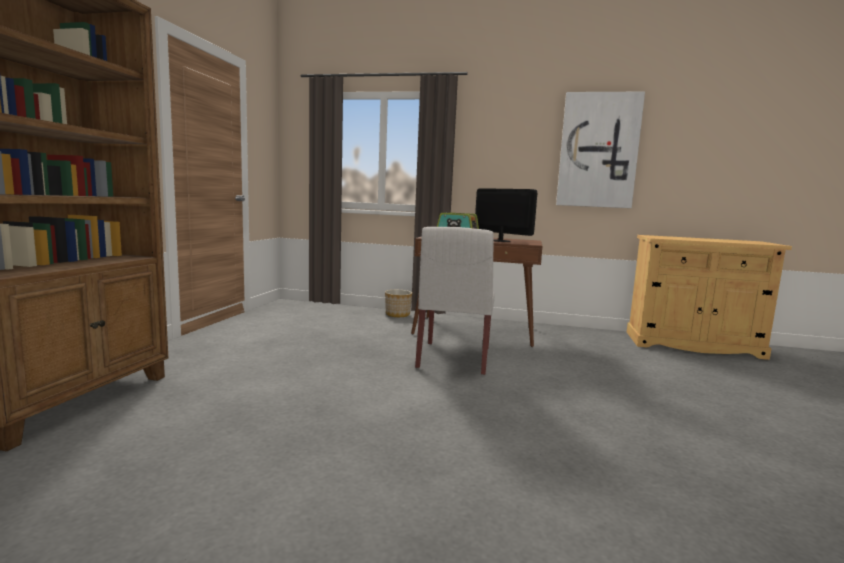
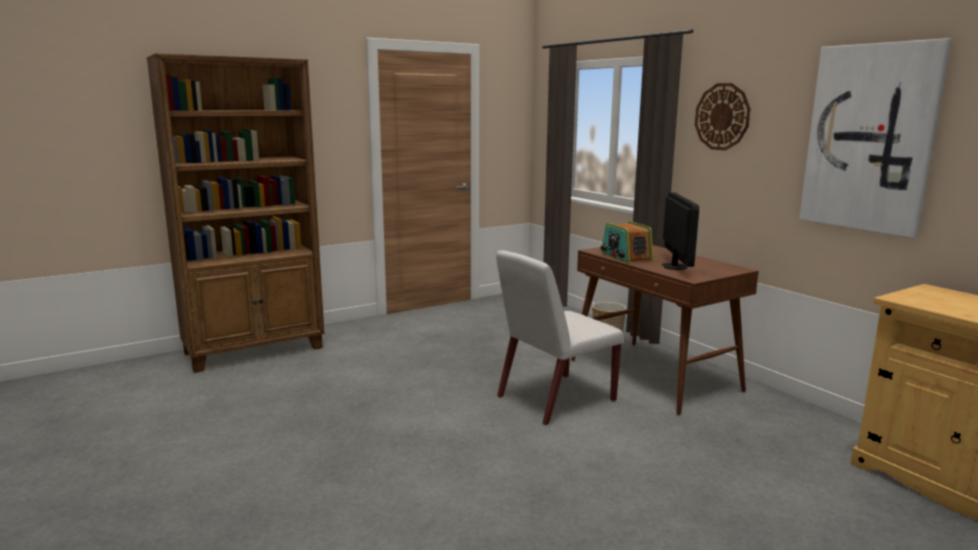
camera: 45 degrees right, 5 degrees up
none -> wall clock [695,83,751,150]

